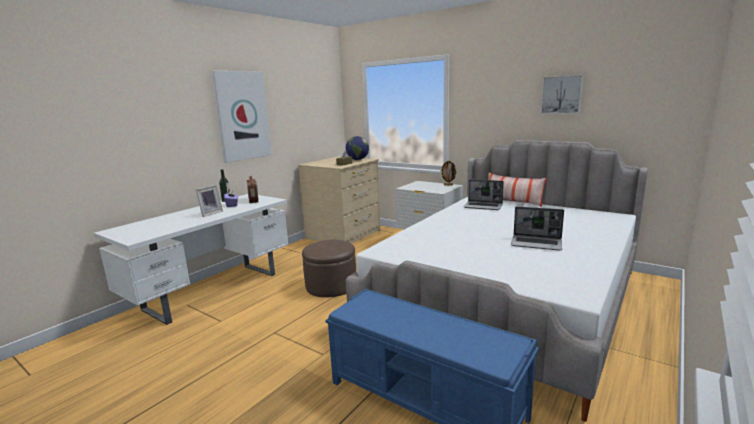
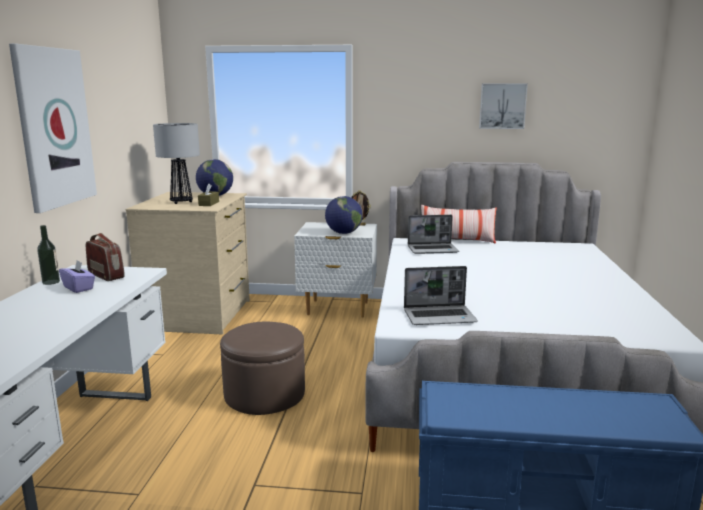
camera: 30 degrees left, 0 degrees up
picture frame [195,185,223,217] -> none
laptop [511,207,564,250] -> laptop moved to [404,266,478,325]
none -> table lamp [153,123,200,204]
none -> globe [325,196,363,234]

